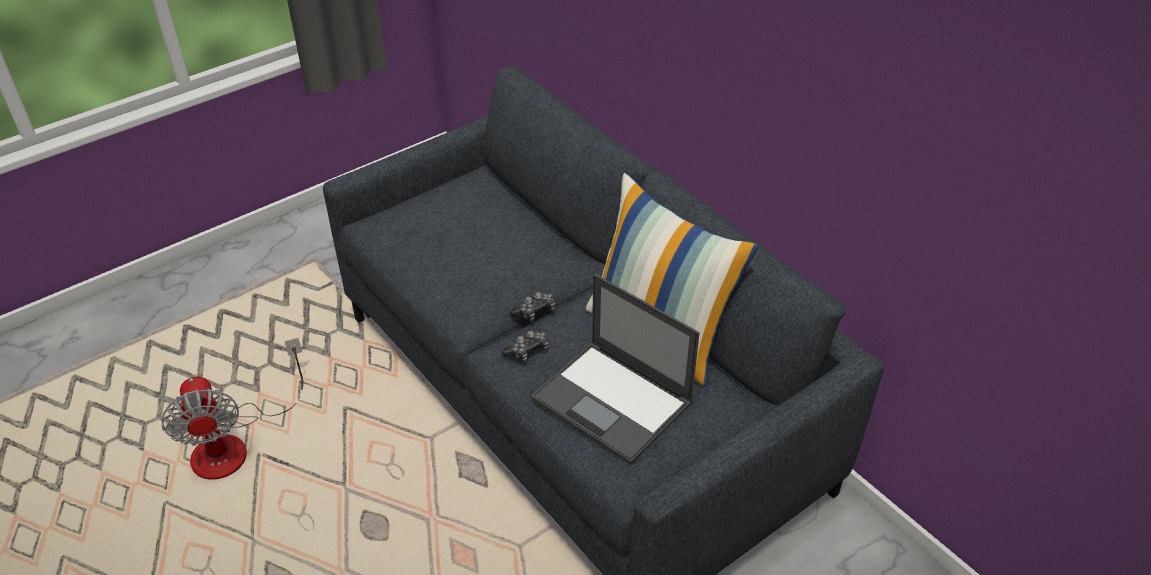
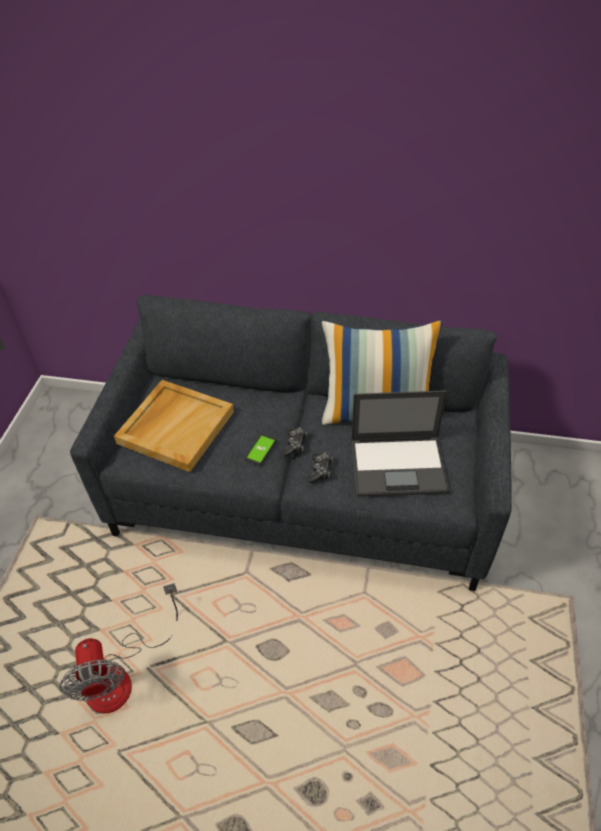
camera: 40 degrees left, 5 degrees up
fan [161,338,303,480] -> fan turned 45 degrees clockwise [59,583,178,713]
none -> beige tray [114,380,234,472]
none -> phone [245,434,277,465]

